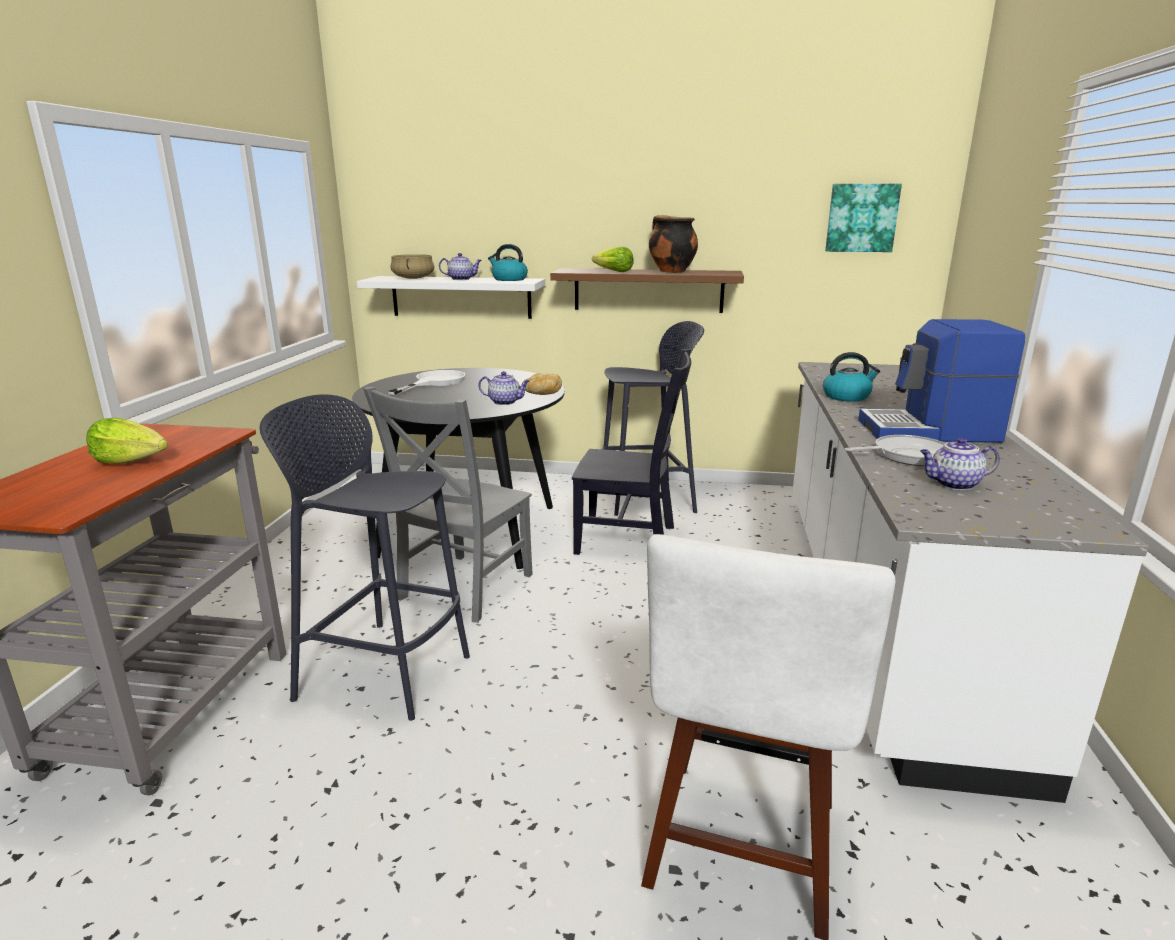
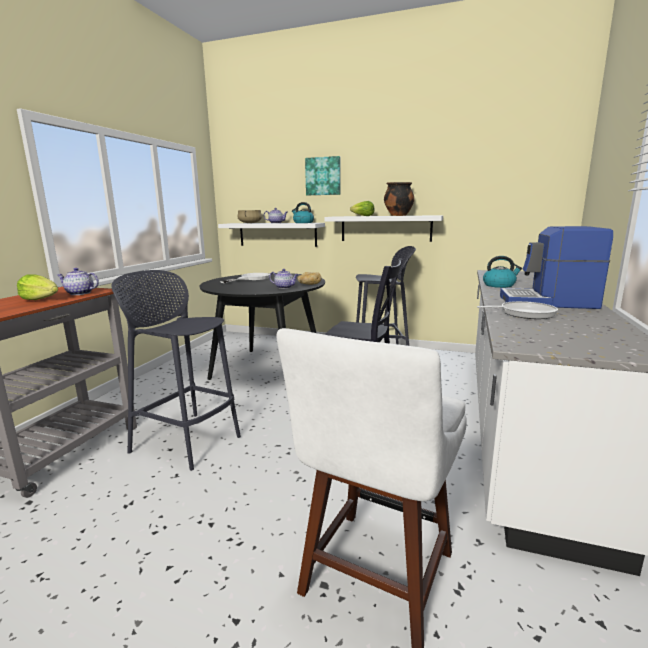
camera: 10 degrees right, 5 degrees down
grey chair [363,387,533,623] -> none
brown shelf [550,268,744,313] -> white shelf [324,215,443,242]
picture [825,184,902,252] -> picture moved to [305,156,341,195]
teapot [920,438,1000,490] -> teapot moved to [57,268,99,295]

